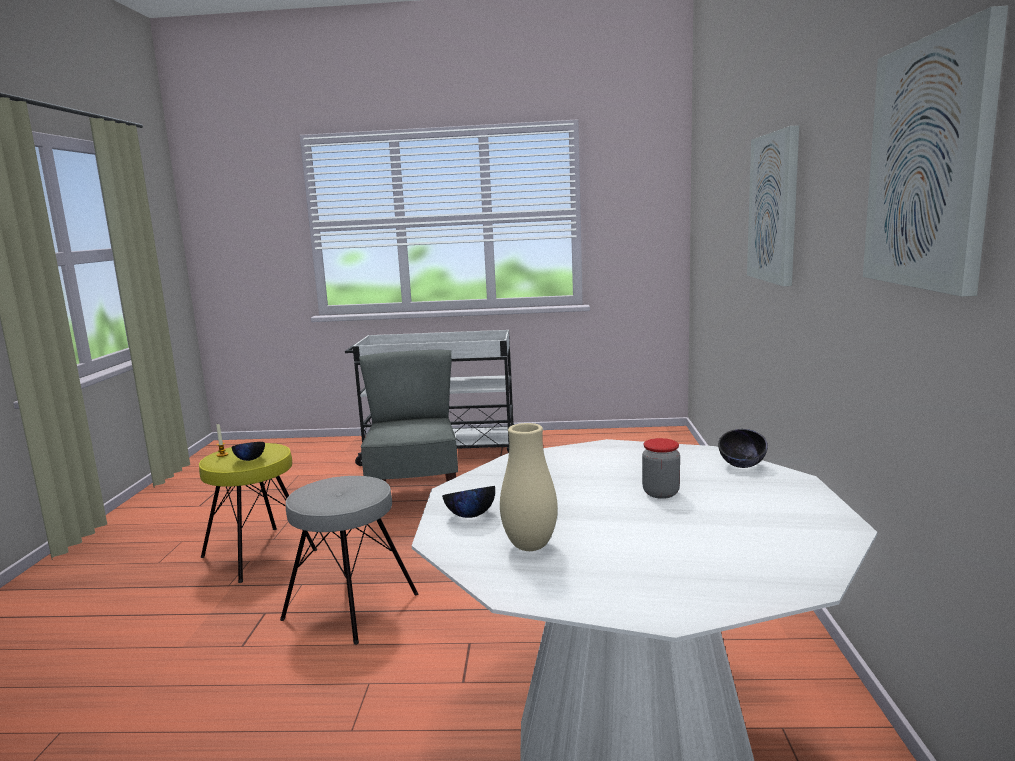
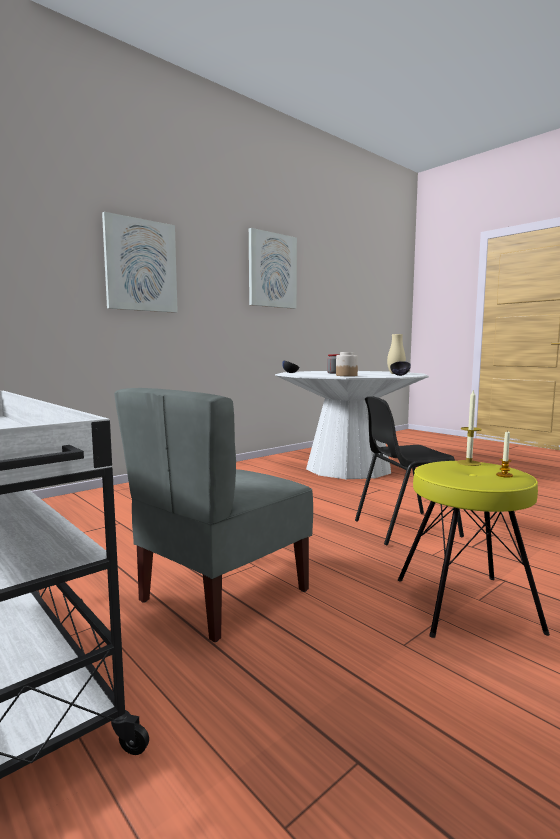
camera: 135 degrees left, 5 degrees down
black bowl [232,442,265,461] -> candle [457,389,482,466]
grey stool [280,476,418,645] -> black chair [355,396,464,545]
none -> jar [336,352,358,376]

